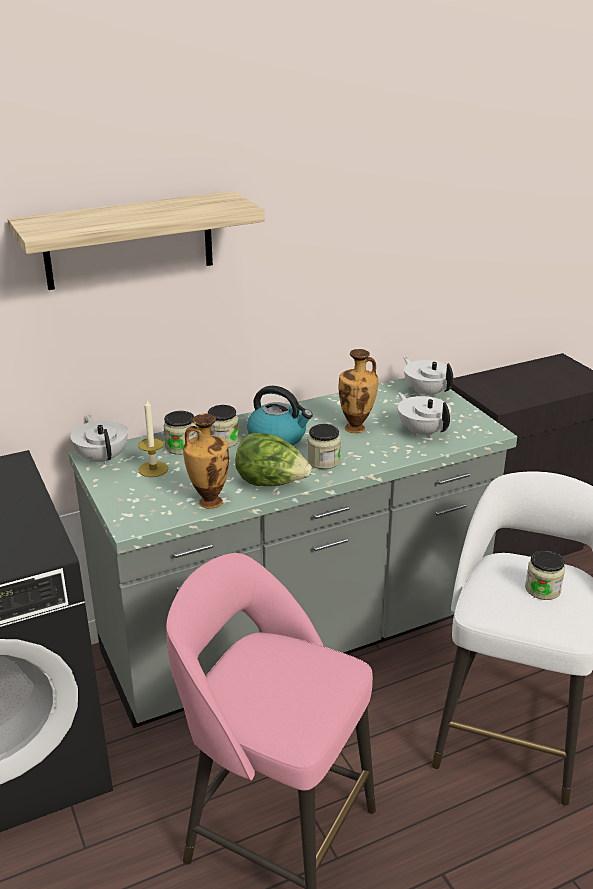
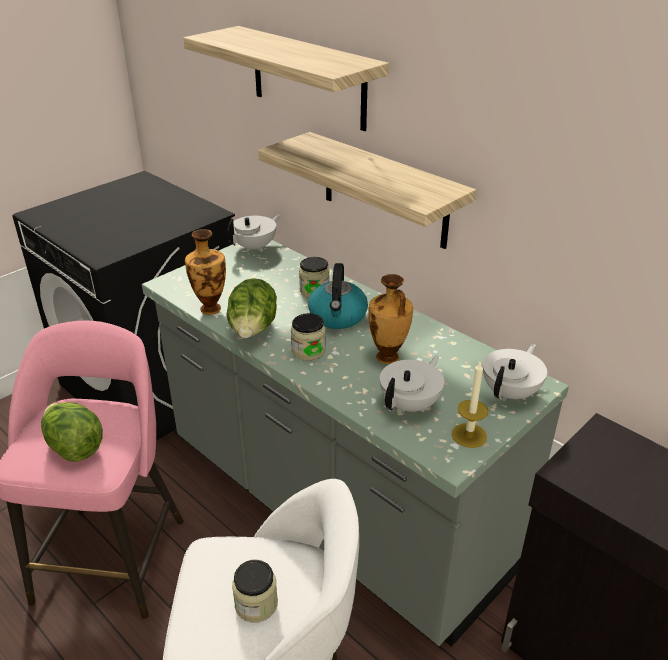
camera: 70 degrees right, 5 degrees up
candle [138,399,168,477] -> candle moved to [452,362,489,448]
jar [163,411,197,455] -> none
none -> lettuce [41,402,103,462]
none -> shelf [258,132,476,249]

